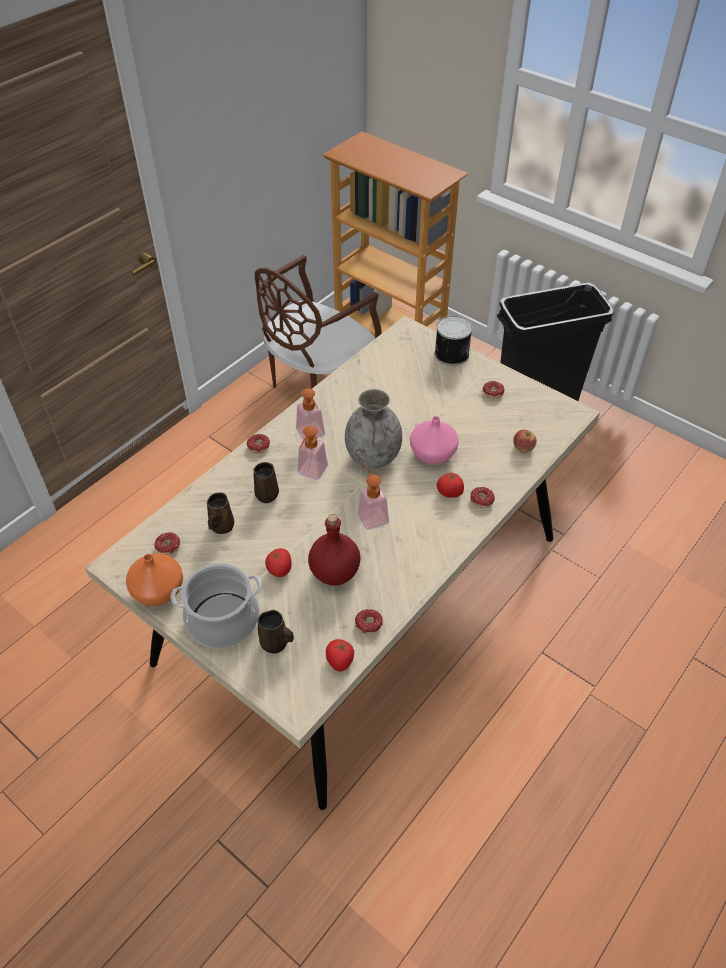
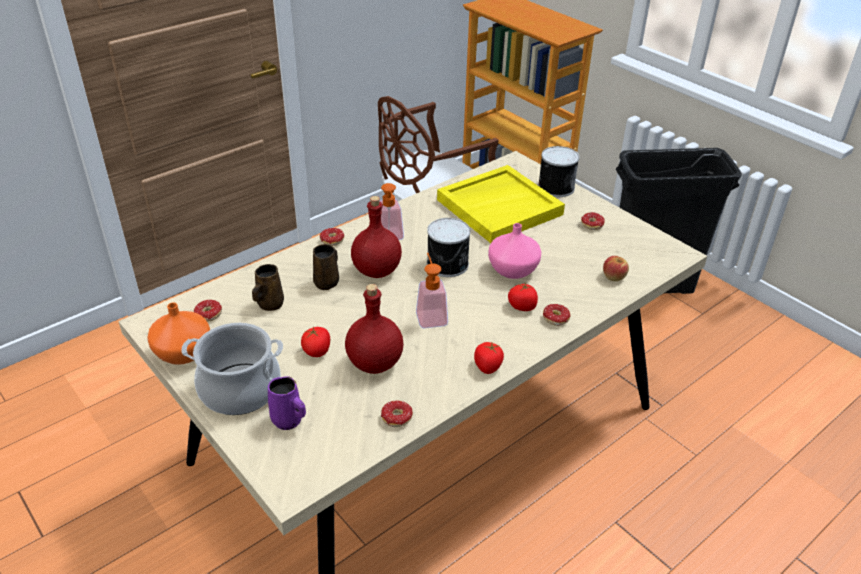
camera: 10 degrees right, 10 degrees down
brown mug [258,610,294,654] -> purple mug [268,376,306,430]
soap dispenser [297,426,328,480] -> red bottle [351,196,402,278]
tomato [326,639,354,672] -> tomato moved to [474,342,504,374]
grey vase [345,389,402,468] -> can [427,218,471,277]
none -> yellow tray [437,165,565,243]

